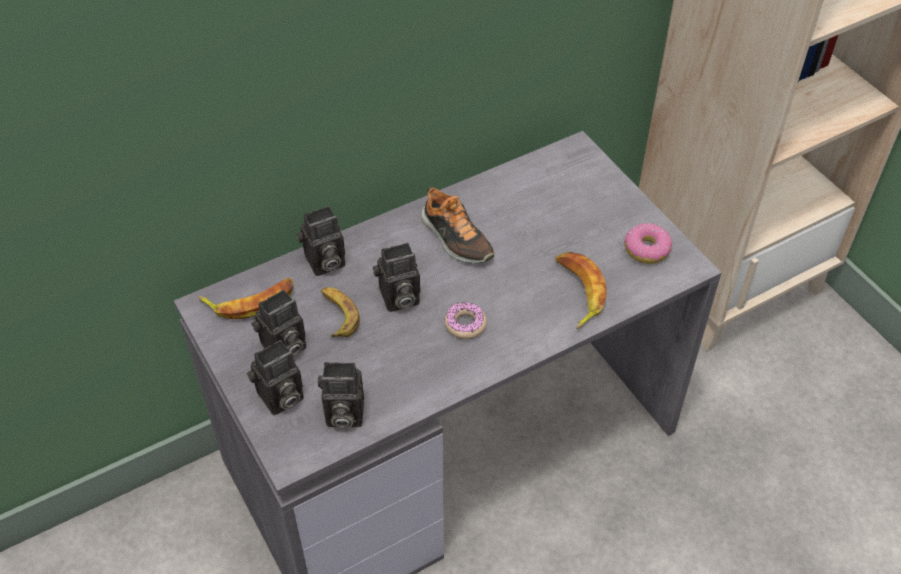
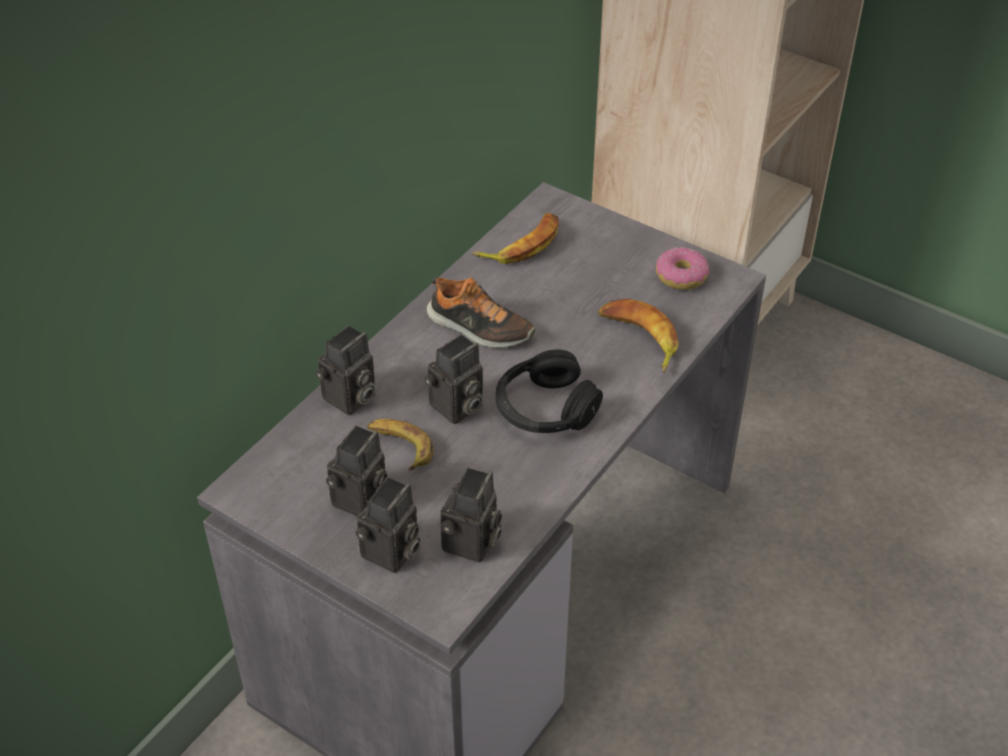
camera: 25 degrees left, 5 degrees down
banana [198,278,293,319] -> banana moved to [472,213,559,264]
camera [318,362,364,428] -> camera turned 45 degrees counterclockwise [441,468,502,562]
donut [444,302,487,339] -> black headphones [496,350,603,433]

